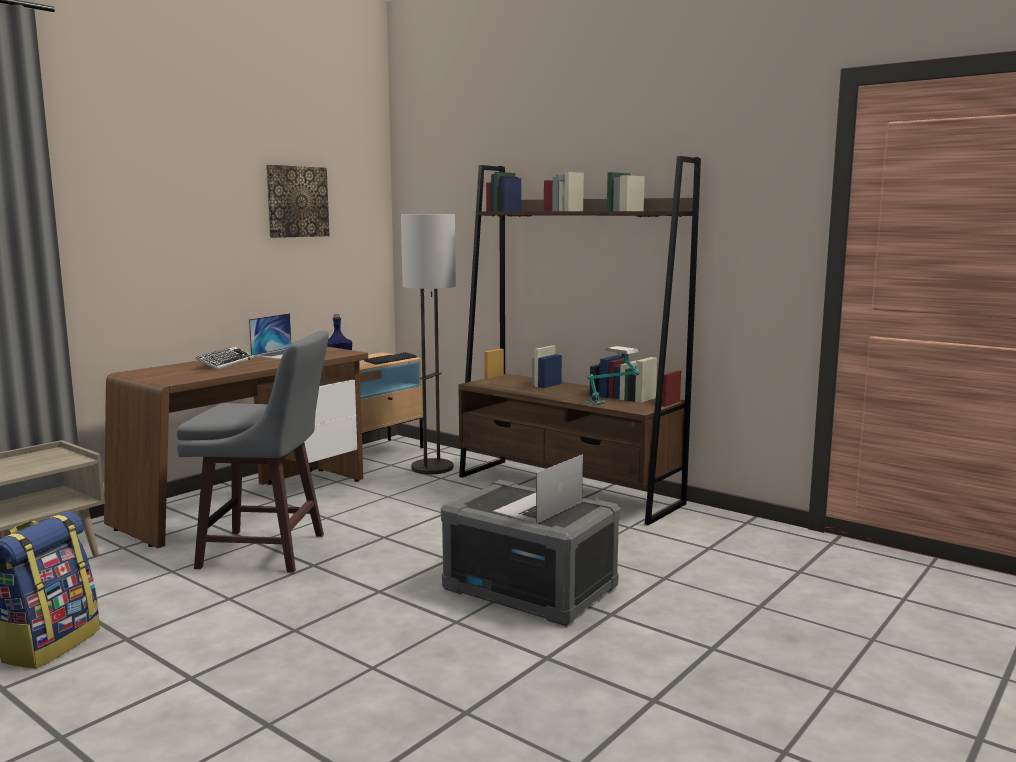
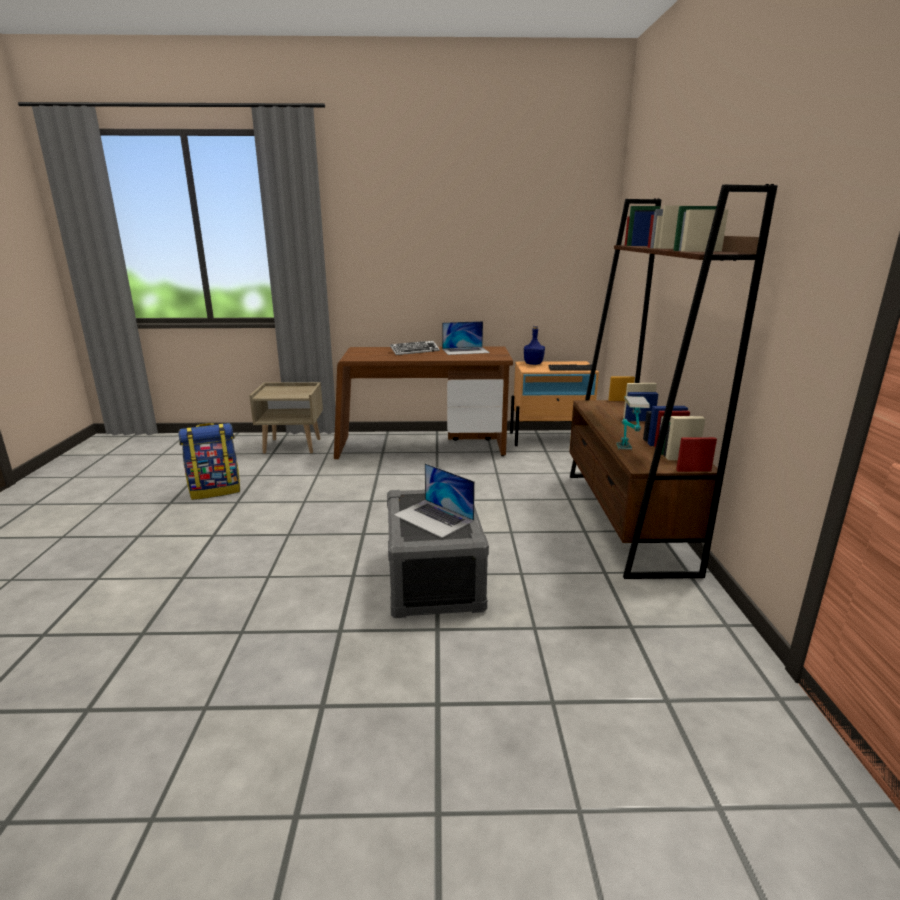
camera: 50 degrees right, 10 degrees up
grey stool [177,331,329,573] -> none
picture [266,165,330,238] -> none
floor lamp [401,214,456,474] -> none
laptop [493,454,583,524] -> laptop turned 135 degrees counterclockwise [394,463,475,538]

